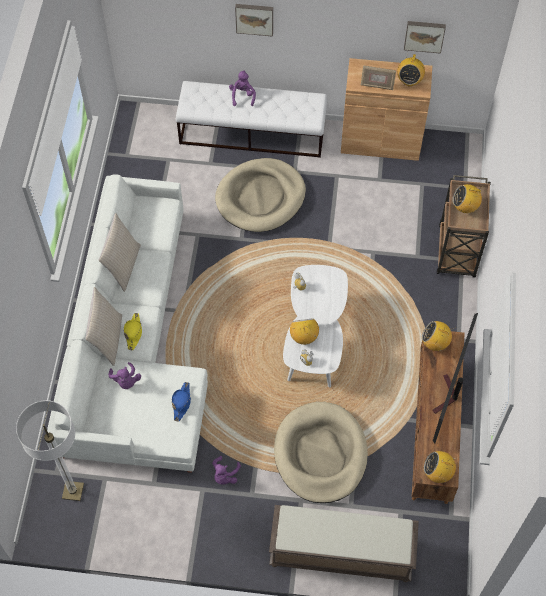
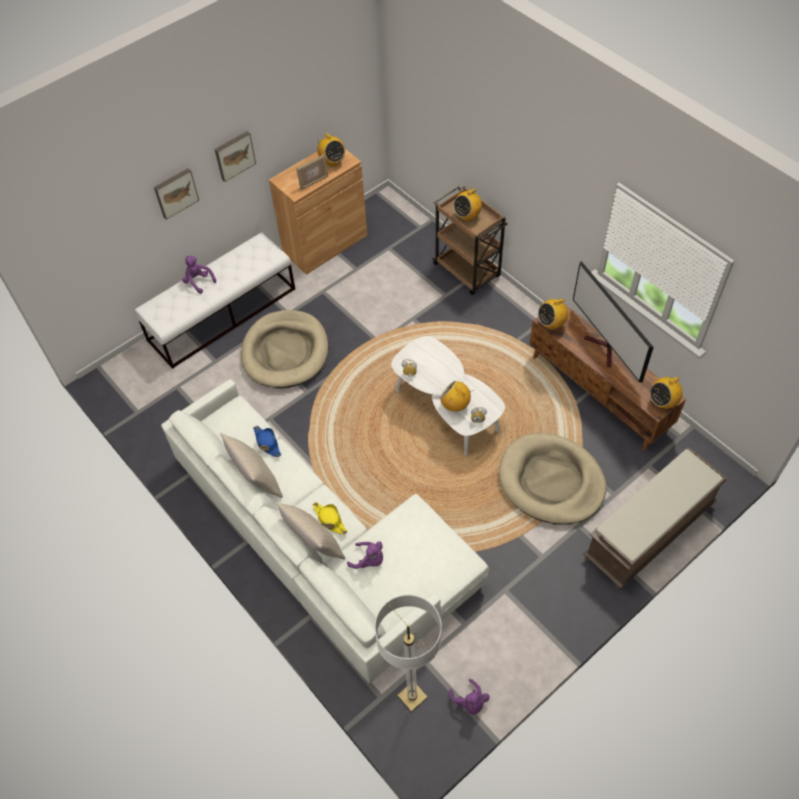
camera: 45 degrees left, 5 degrees down
blue hat [172,382,191,422] -> blue hat moved to [253,426,281,457]
purple plush toy [212,456,241,485] -> purple plush toy moved to [449,679,490,714]
picture [404,21,446,54] -> picture moved to [215,131,256,182]

